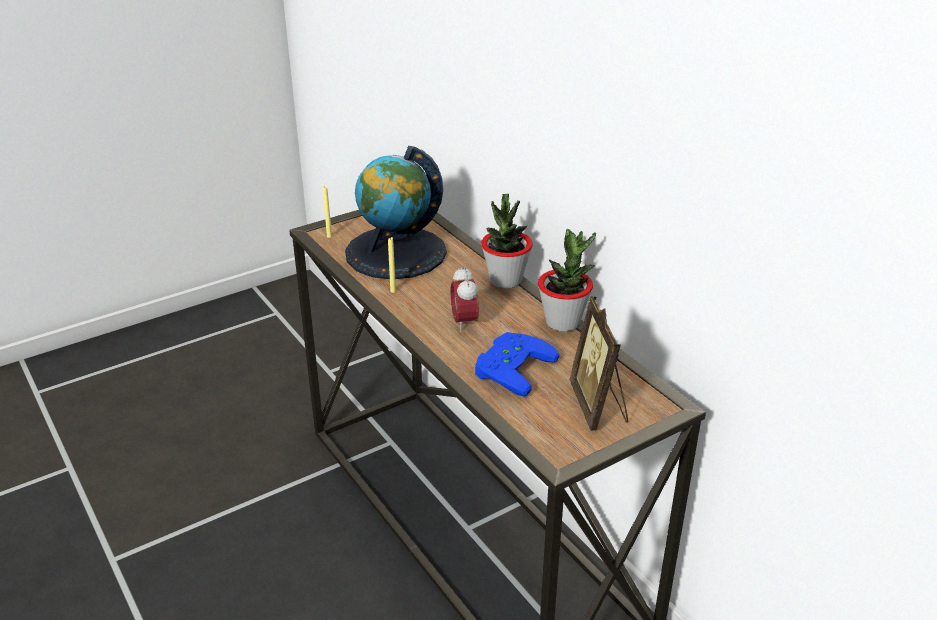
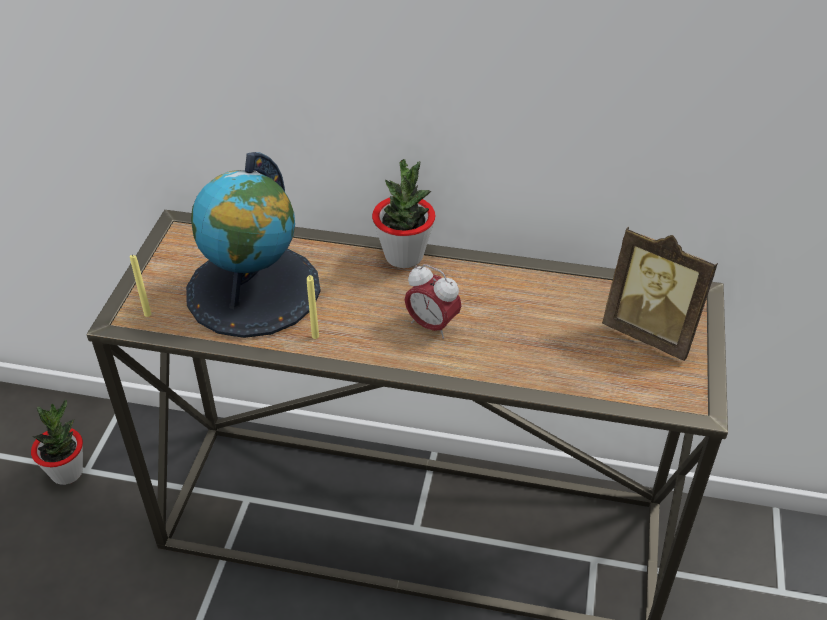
camera: 45 degrees left, 10 degrees up
blue game controller [475,332,559,397] -> none
potted plant [538,229,596,332] -> potted plant moved to [31,400,83,485]

